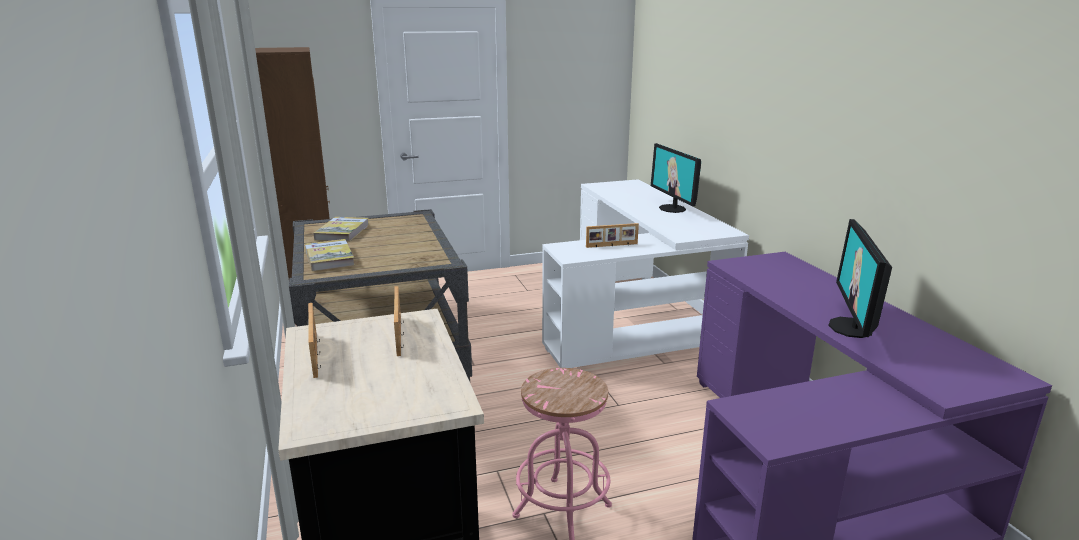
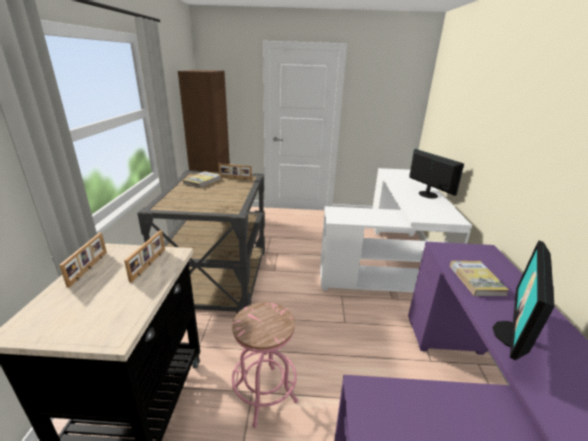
camera: 20 degrees right, 5 degrees up
book [305,239,355,271] -> book moved to [450,261,509,296]
picture frame [586,223,639,248] -> picture frame moved to [218,164,252,179]
monitor [651,143,701,213] -> monitor turned 150 degrees clockwise [409,149,464,199]

